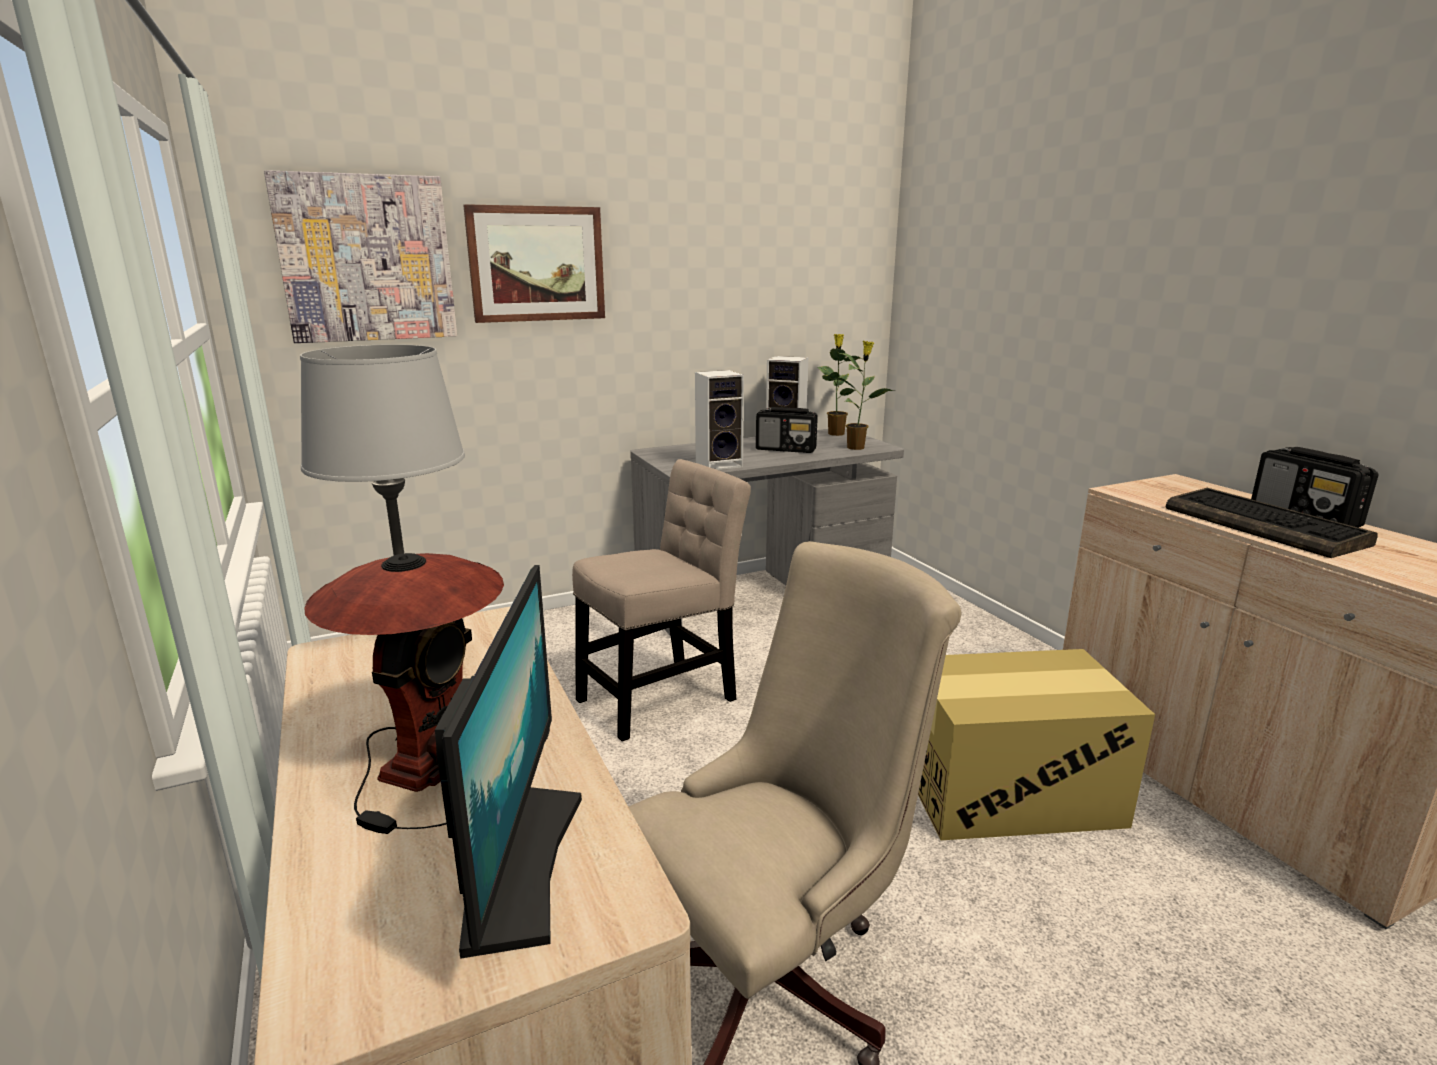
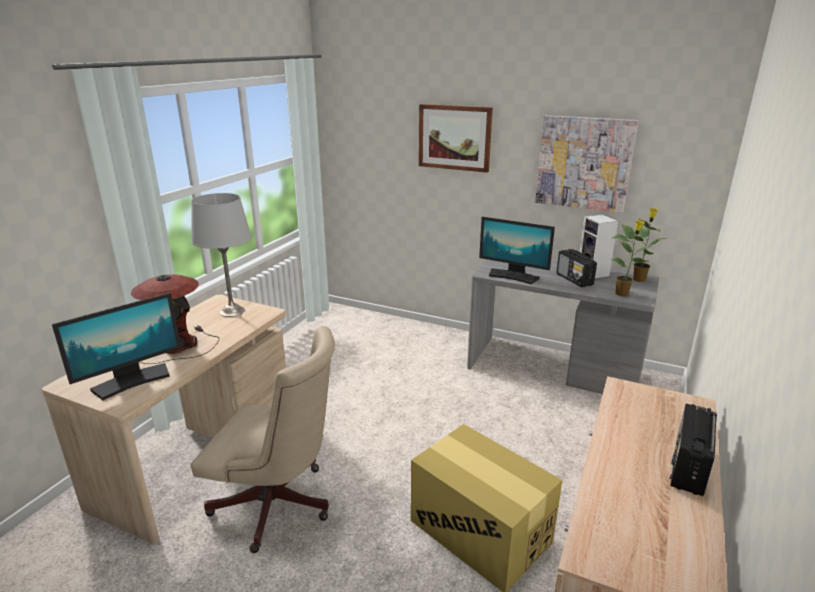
camera: 50 degrees right, 5 degrees up
picture [264,170,457,343] -> picture moved to [535,115,638,212]
beige chair [572,459,751,741] -> none
speaker [695,370,744,470] -> monitor [479,217,555,284]
keyboard [1165,488,1378,558] -> none

